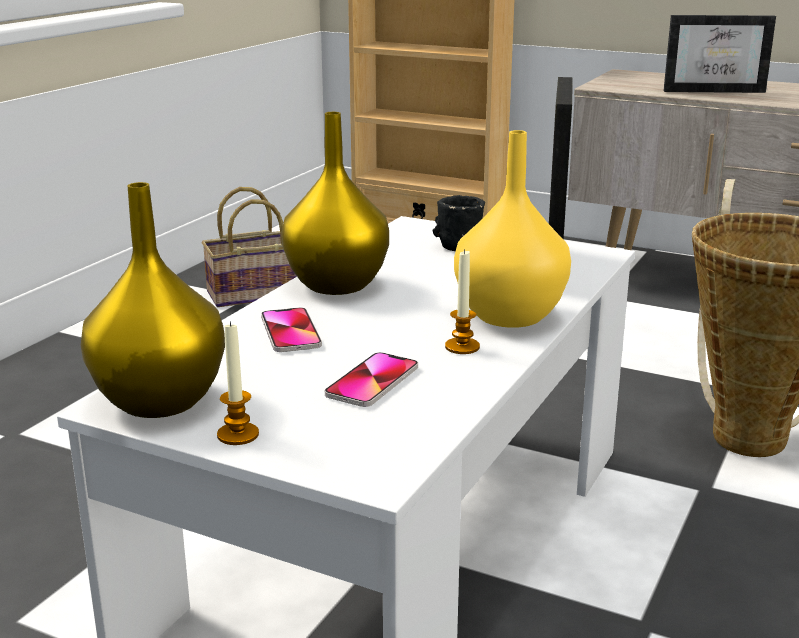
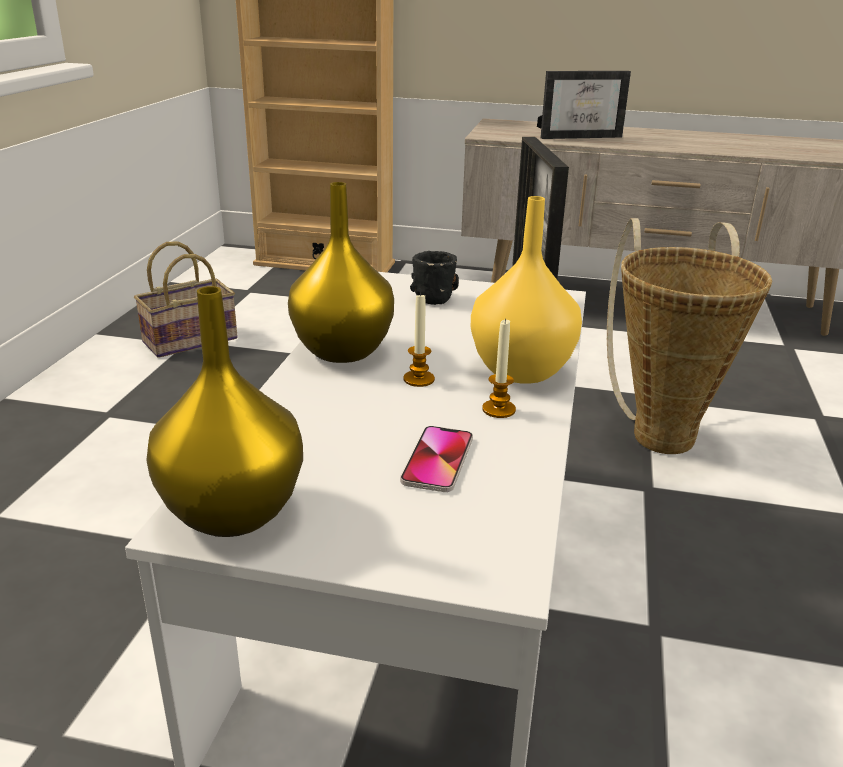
camera: 15 degrees left, 5 degrees up
candle [217,321,259,445] -> candle moved to [403,292,435,387]
phone [261,307,322,352] -> none

